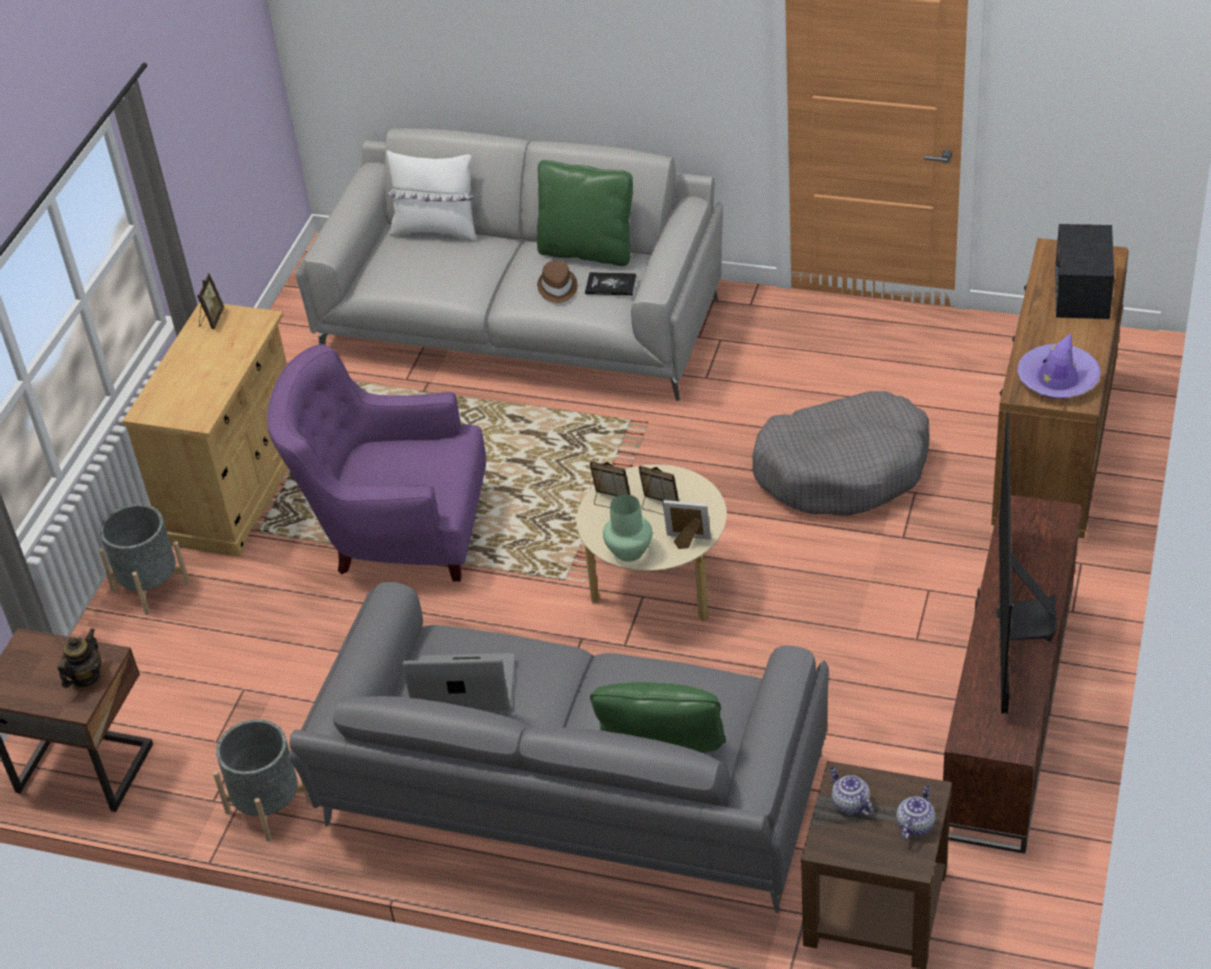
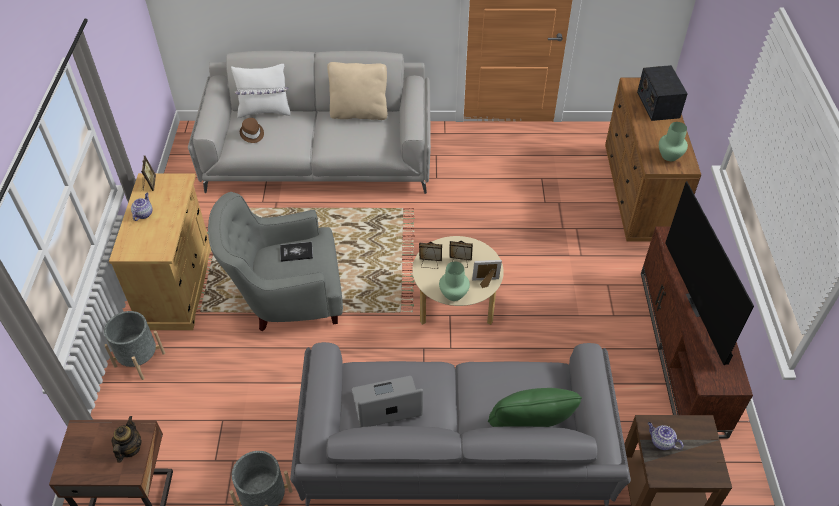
camera: 20 degrees left, 5 degrees up
purple armchair [267,344,486,582] -> grey armchair [208,192,343,331]
green pillow [537,160,633,266] -> beige pillow [327,62,387,120]
brown hat [537,260,578,303] -> brown hat moved to [240,118,264,143]
book [585,272,637,296] -> book moved to [280,242,313,262]
grey dog bed [752,391,929,516] -> none
teapot [896,785,935,840] -> teapot moved to [131,193,153,221]
purple hat [1017,333,1101,399] -> green vase [659,122,688,161]

